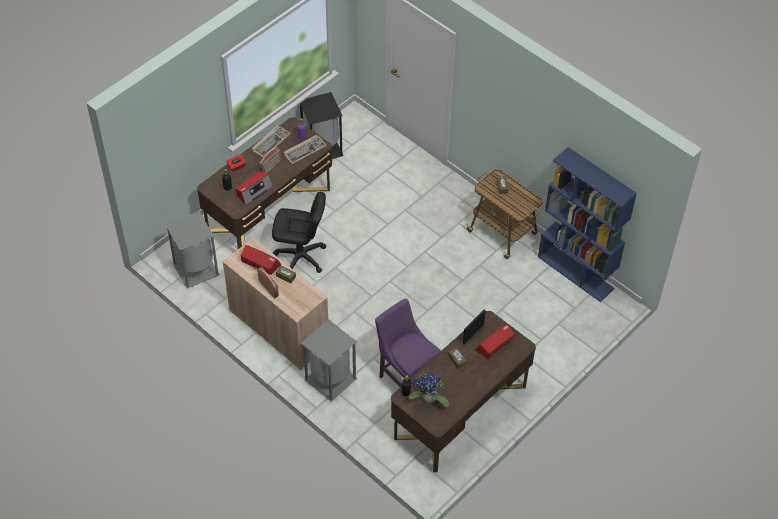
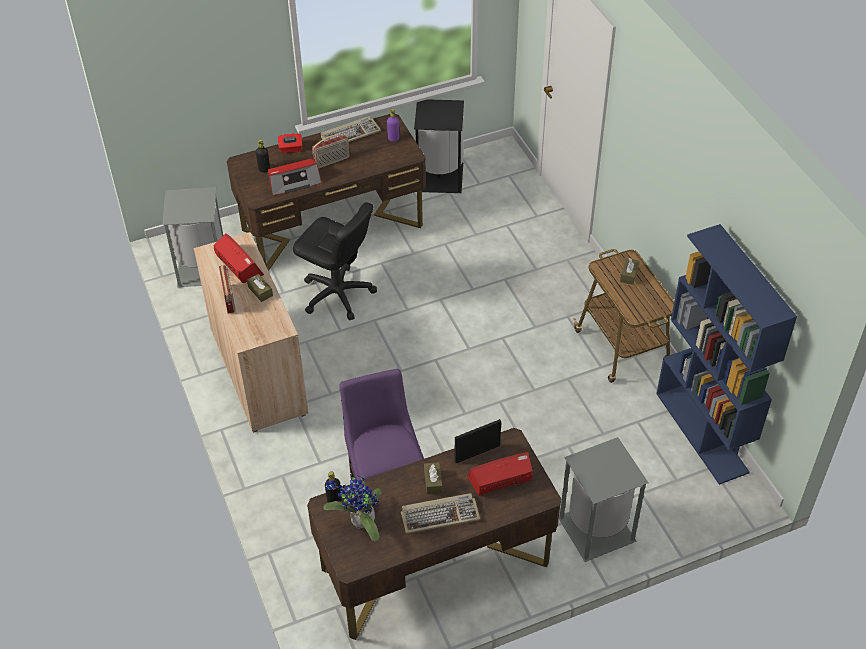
camera: 25 degrees right, 5 degrees down
keyboard [284,135,327,164] -> keyboard moved to [401,493,480,534]
grey trash can [301,319,357,402] -> grey trash can moved to [559,437,649,562]

